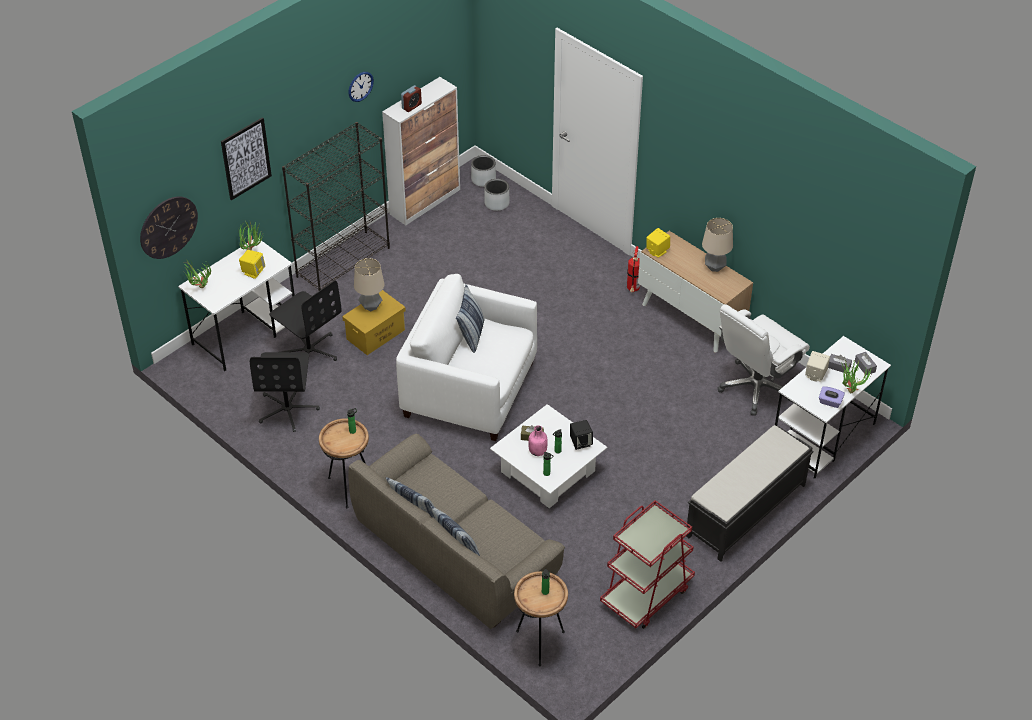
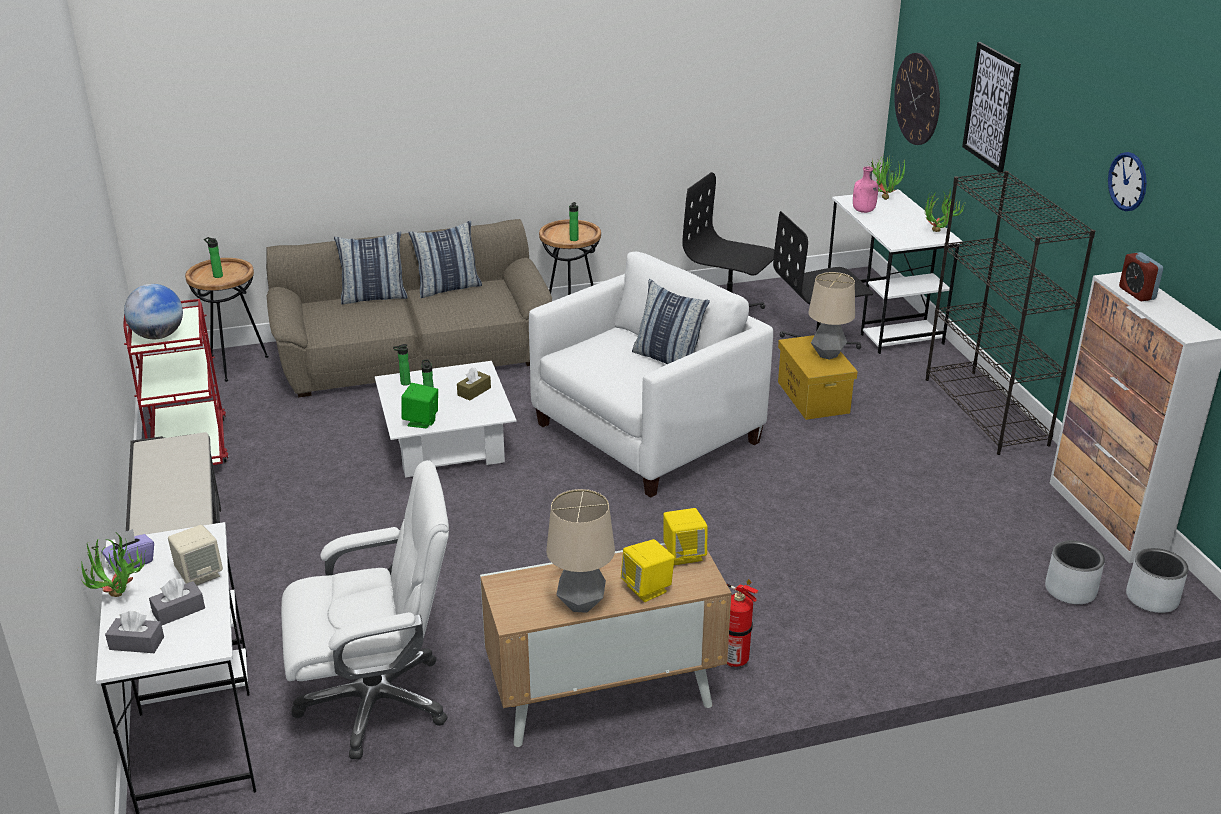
camera: 120 degrees right, 15 degrees down
yellow speaker [239,250,265,279] -> yellow speaker moved to [621,539,674,602]
pink bottle [528,425,548,456] -> pink bottle moved to [853,167,878,213]
black speaker [570,420,593,450] -> green speaker [401,383,438,428]
white office chair [718,304,810,416] -> white office chair turned 90 degrees clockwise [281,460,449,760]
none -> globe [124,284,183,339]

